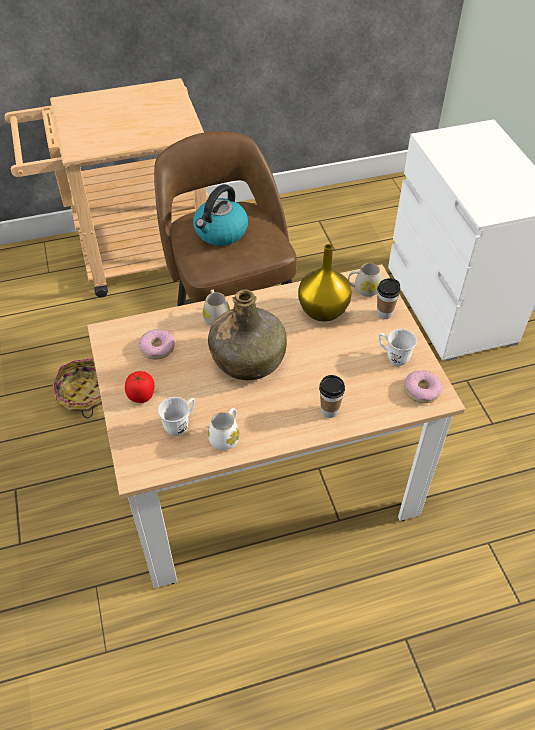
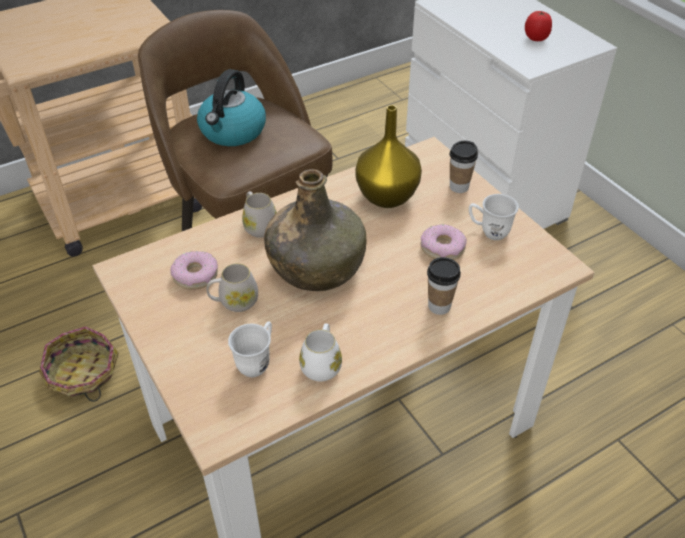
camera: 15 degrees left, 5 degrees down
tomato [125,371,154,403] -> tomato moved to [525,11,552,41]
white mug [348,263,382,297] -> white mug moved to [207,263,258,312]
donut [404,370,443,403] -> donut moved to [420,224,467,260]

